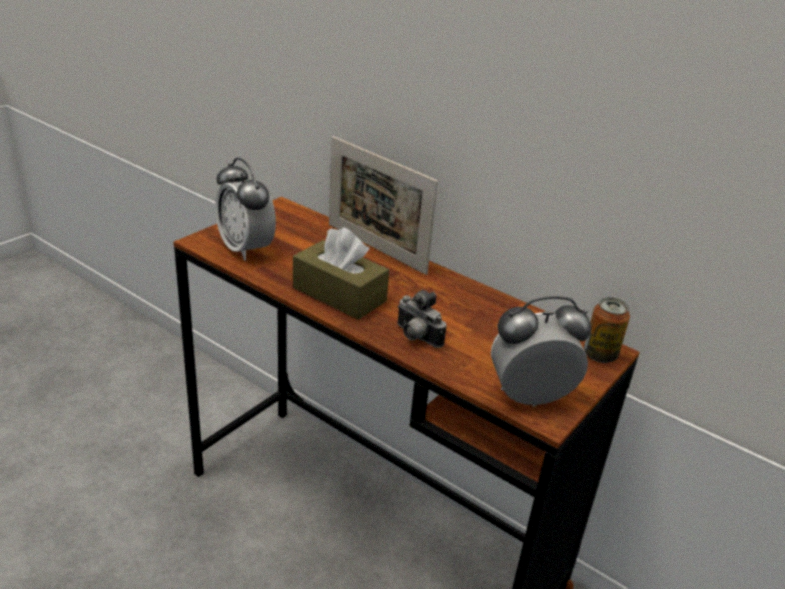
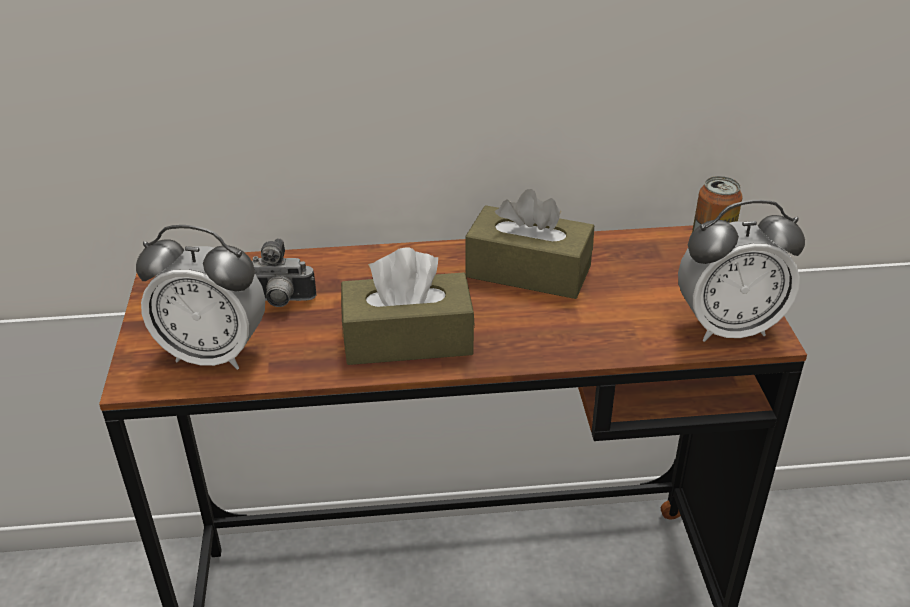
camera: 40 degrees left, 5 degrees up
picture frame [329,136,438,275] -> none
camera [397,290,447,348] -> camera moved to [252,238,316,307]
alarm clock [491,296,591,407] -> alarm clock turned 135 degrees counterclockwise [678,200,805,342]
none -> brown tissue box [465,189,594,299]

